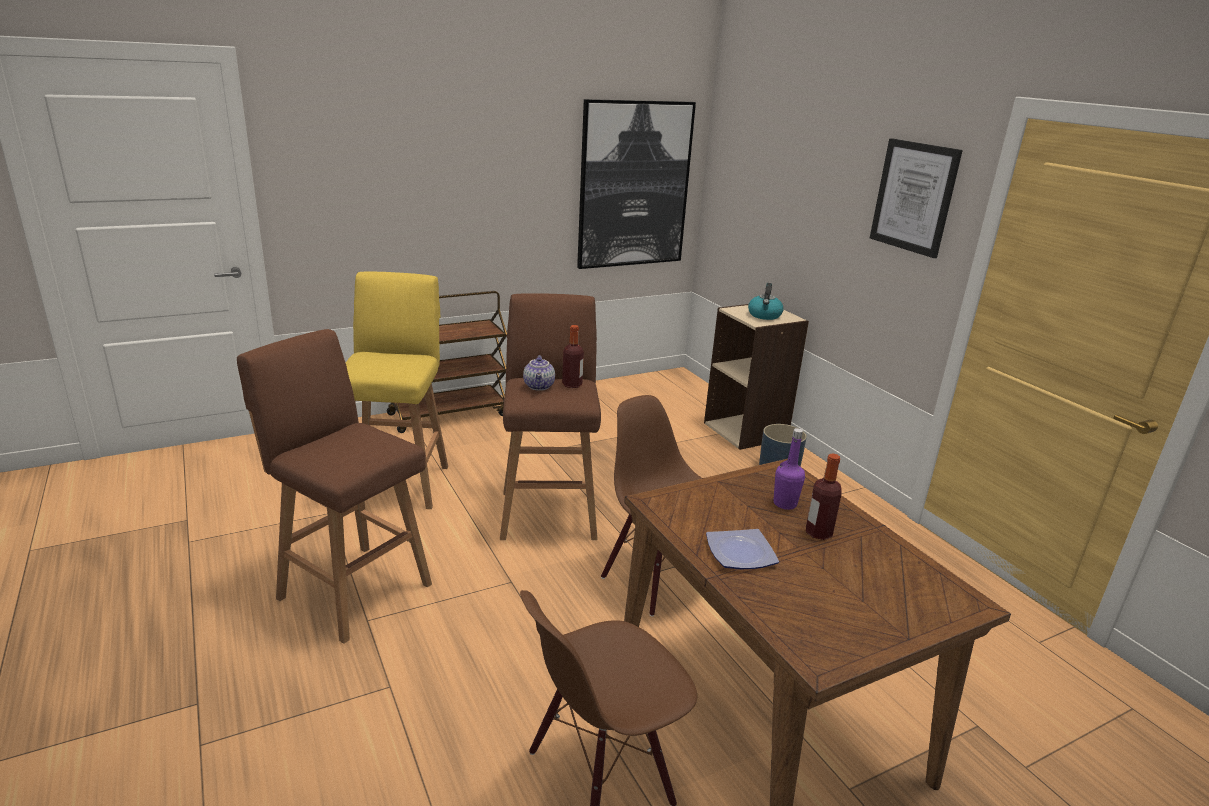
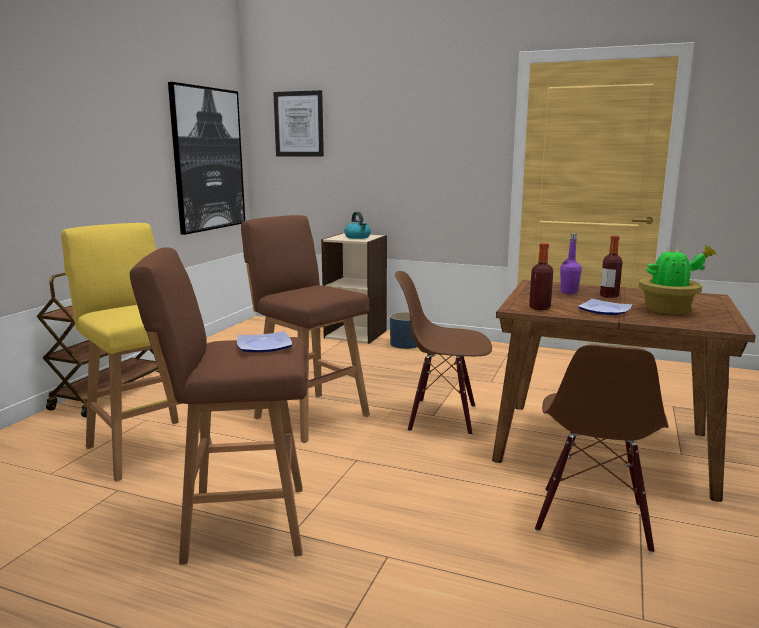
camera: 40 degrees left, 10 degrees down
teapot [523,355,555,391] -> none
bottle [562,325,584,388] -> bottle moved to [529,243,553,310]
picture [870,138,963,258] -> picture moved to [273,90,324,157]
none -> plate [237,331,292,353]
none -> potted plant [639,245,717,314]

